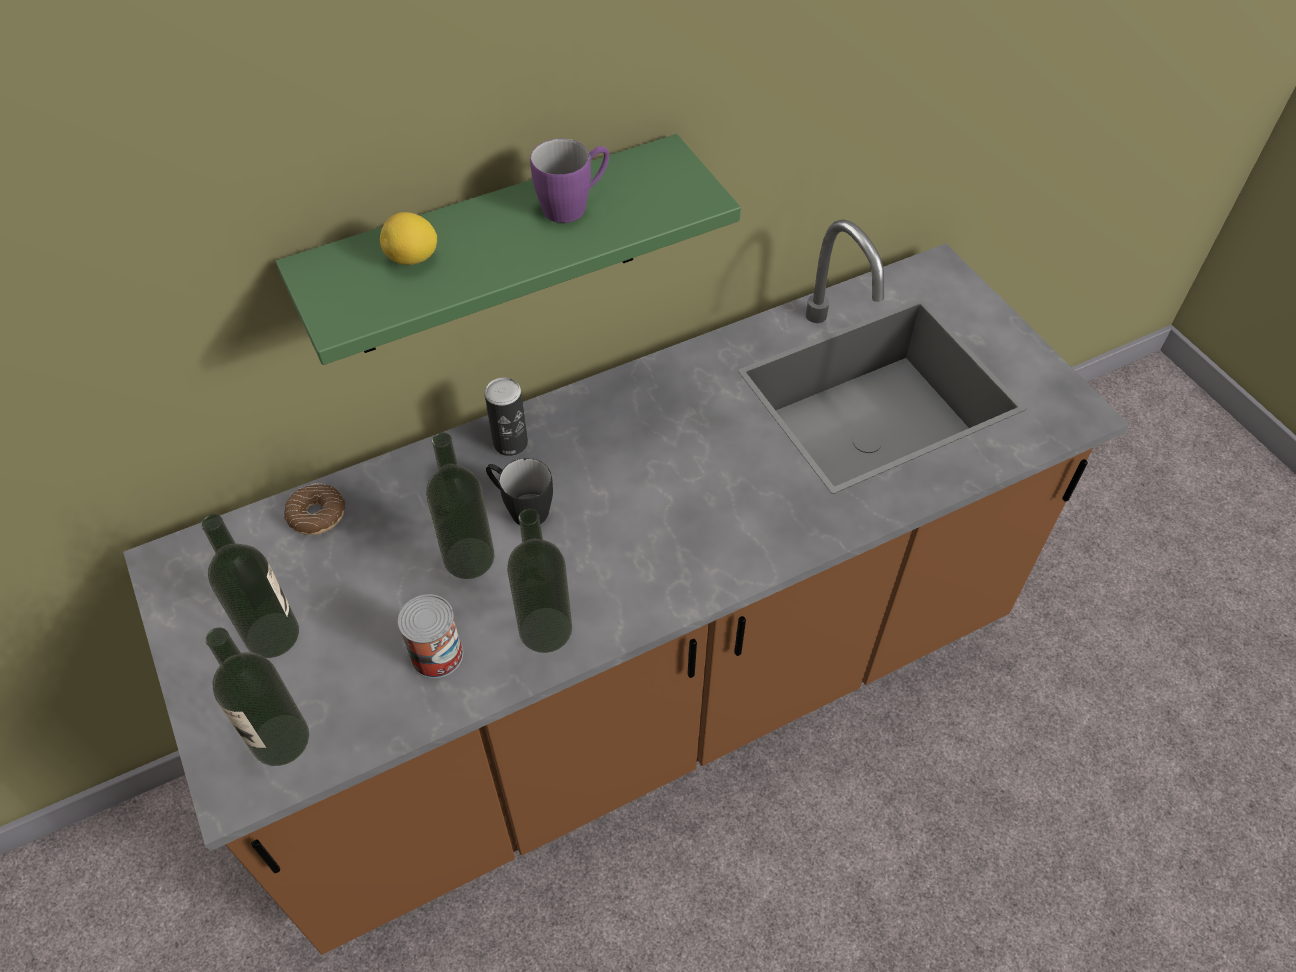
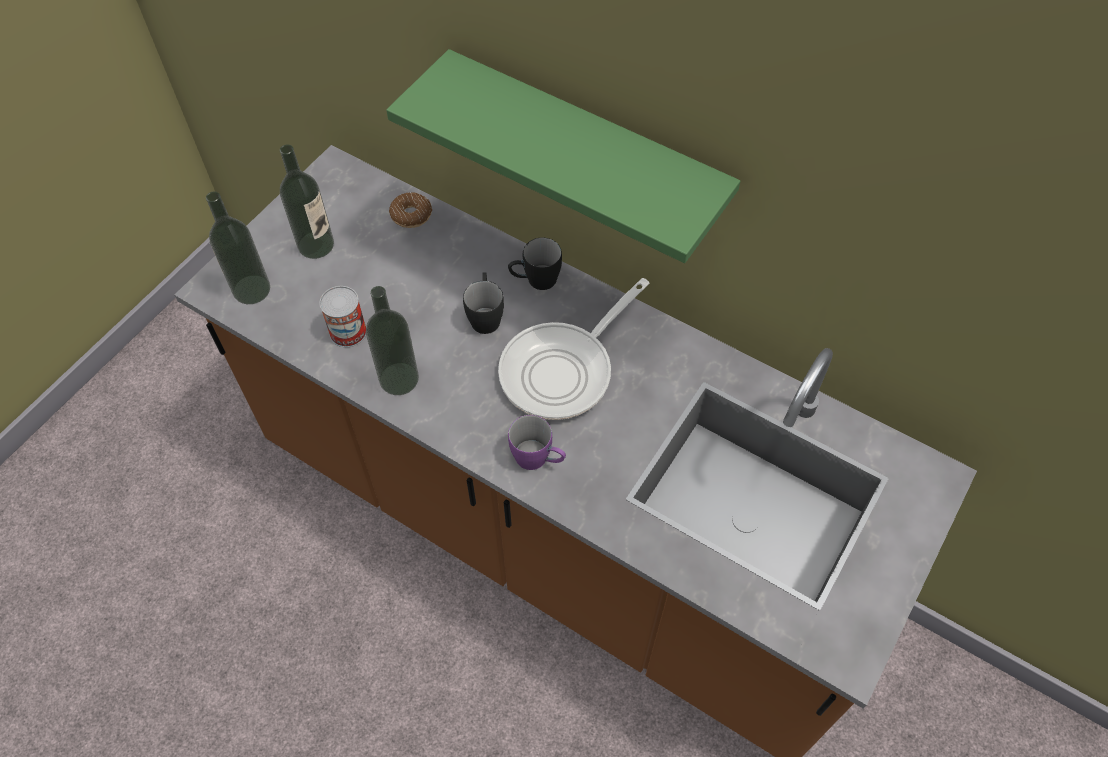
camera: 60 degrees right, 5 degrees up
lemon [380,212,437,265] -> none
bottle [426,432,495,579] -> none
can [484,377,528,456] -> black mug [508,238,562,290]
purple mug [530,139,609,223] -> purple mug moved to [508,415,566,470]
none -> frying pan [498,278,649,420]

